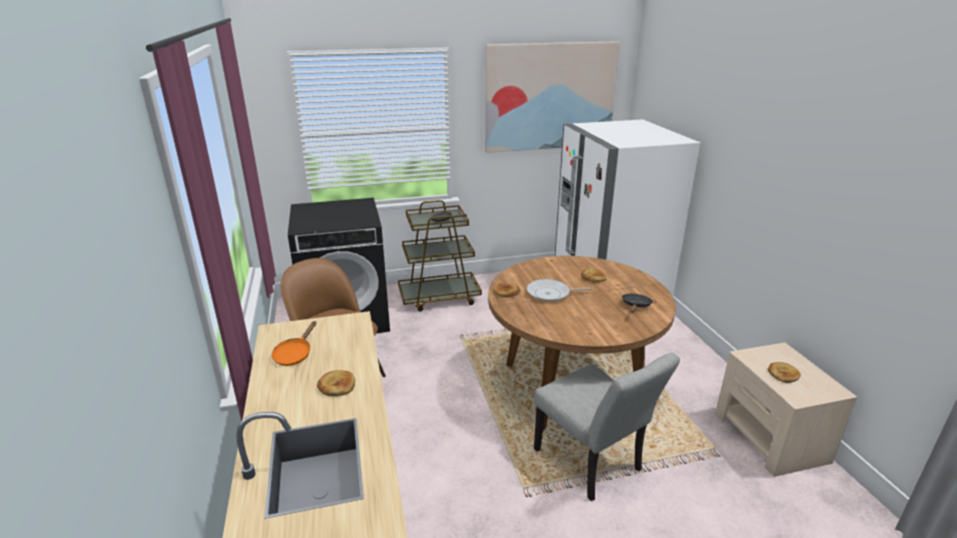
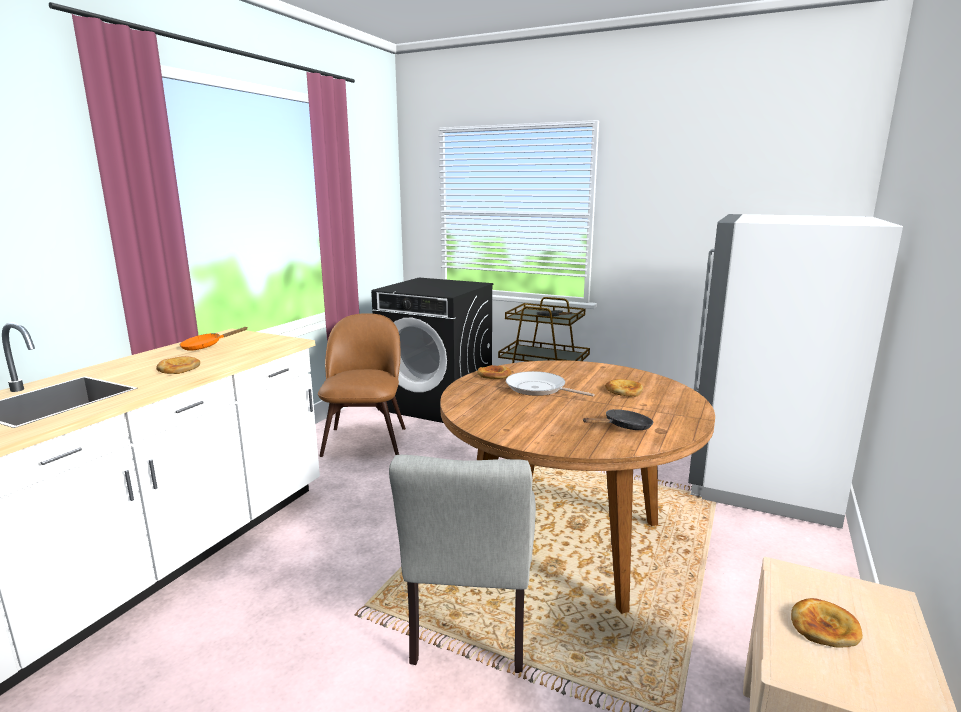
camera: 40 degrees right, 10 degrees down
picture [485,41,620,153] -> none

